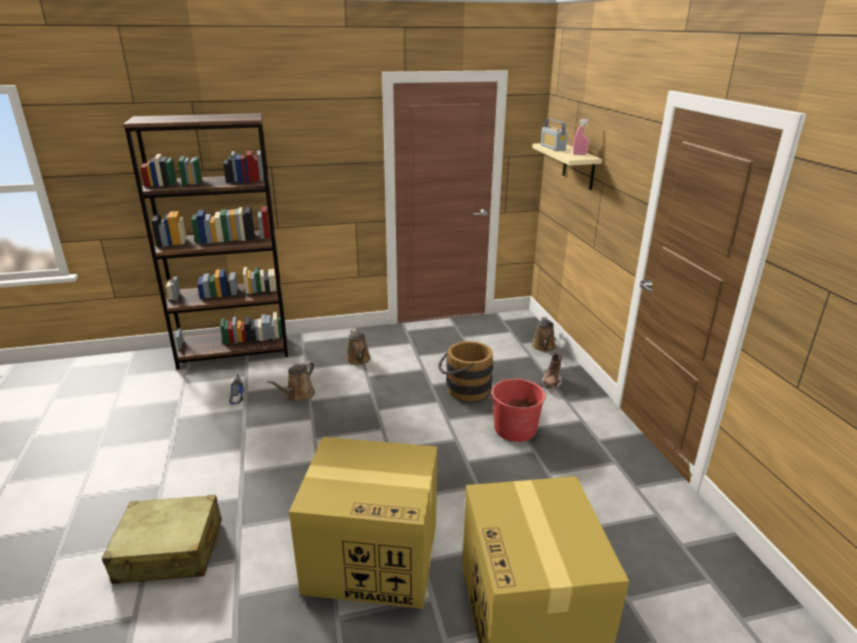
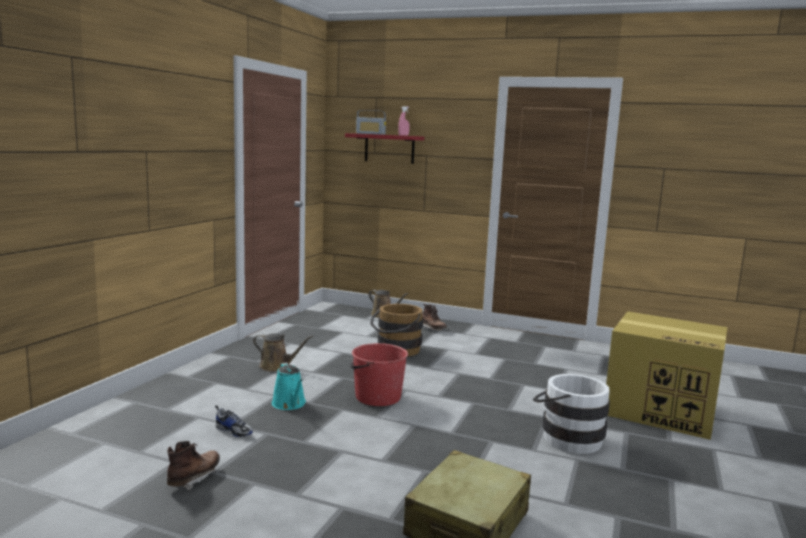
camera: 55 degrees left, 15 degrees down
brown bookcase [123,113,288,369] -> none
brown watering can [267,361,315,401] -> turquoise watering can [272,362,306,410]
cardboard box [289,437,437,609] -> white bucket [533,374,610,454]
red bucket [489,379,546,442] -> red bucket moved to [350,343,408,406]
beige shelf [532,143,602,190] -> red shelf [345,133,424,164]
none -> brown boot [167,441,220,491]

